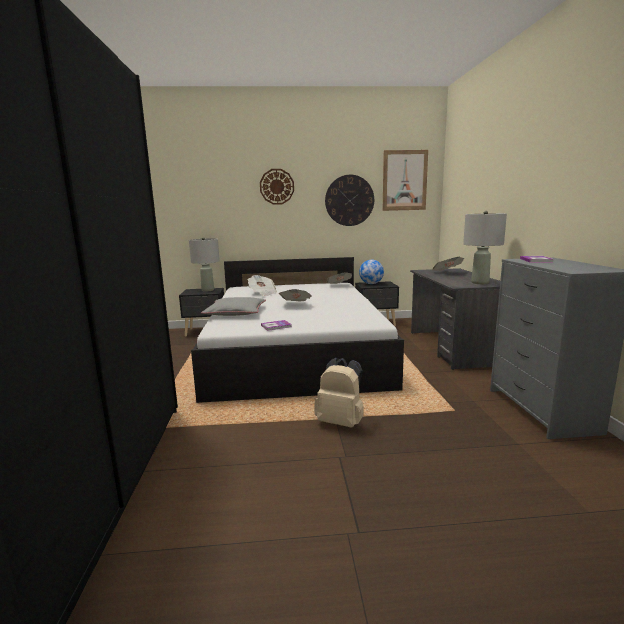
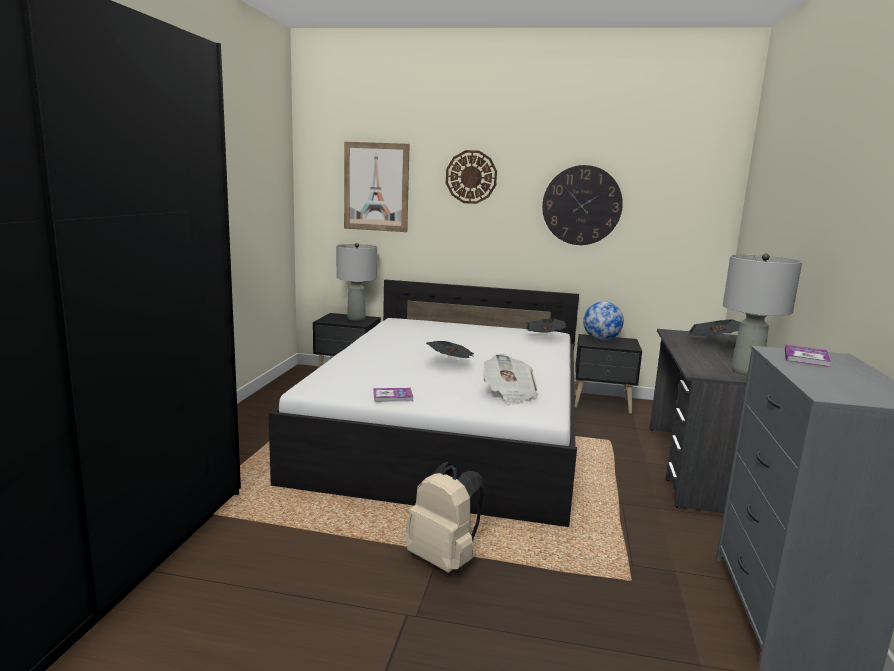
camera: 15 degrees right, 0 degrees up
grey pillow [201,297,266,316] -> none
newspaper [248,275,277,296] -> newspaper moved to [483,354,538,405]
picture [383,150,428,211] -> picture moved to [344,142,410,232]

